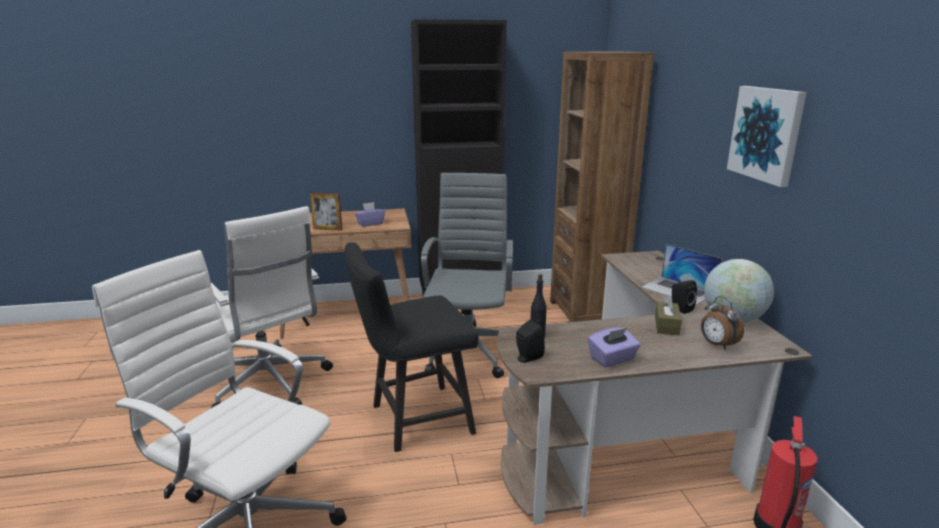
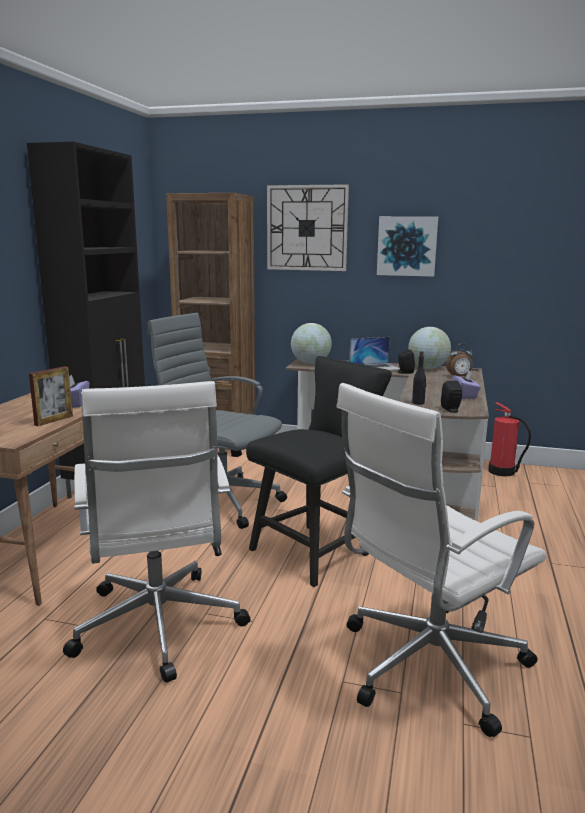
camera: 65 degrees left, 5 degrees down
white office chair [211,206,333,408] -> white office chair turned 90 degrees clockwise [63,381,251,683]
black chair [344,242,479,452] -> black chair turned 135 degrees counterclockwise [246,356,392,587]
brown tissue box [655,295,682,336] -> none
none -> wall clock [267,184,349,271]
none -> globe [291,323,332,364]

